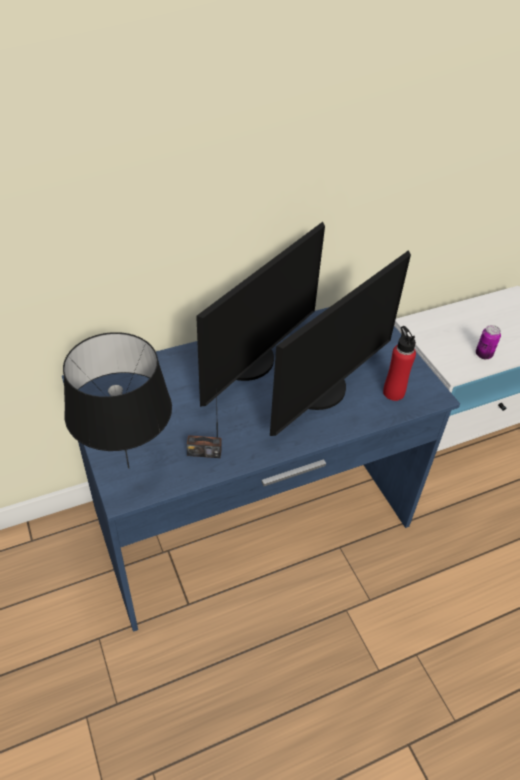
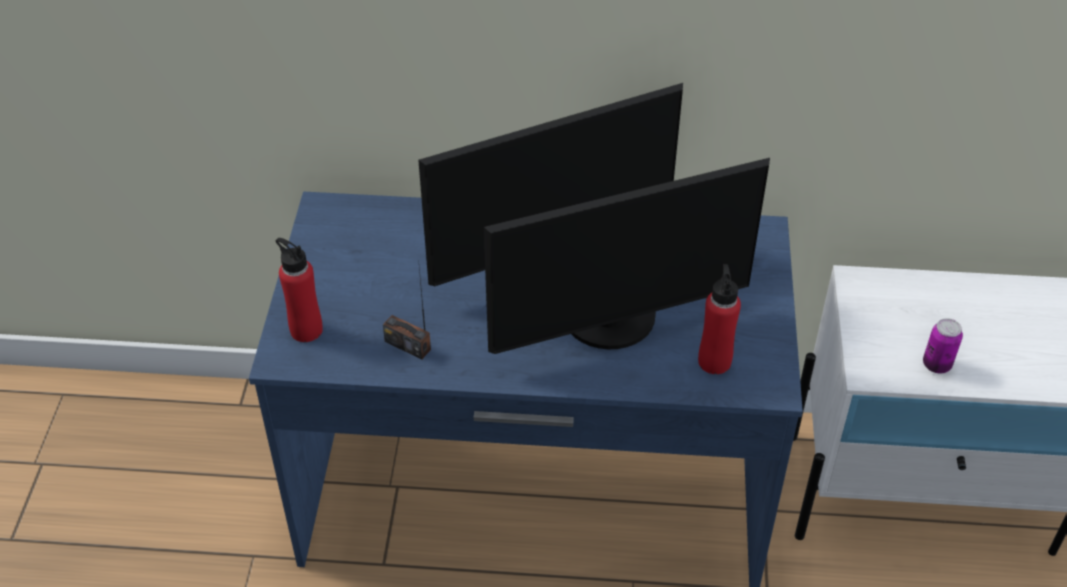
camera: 30 degrees right, 0 degrees up
black table lamp [63,332,172,468] -> red bottle [275,238,323,342]

